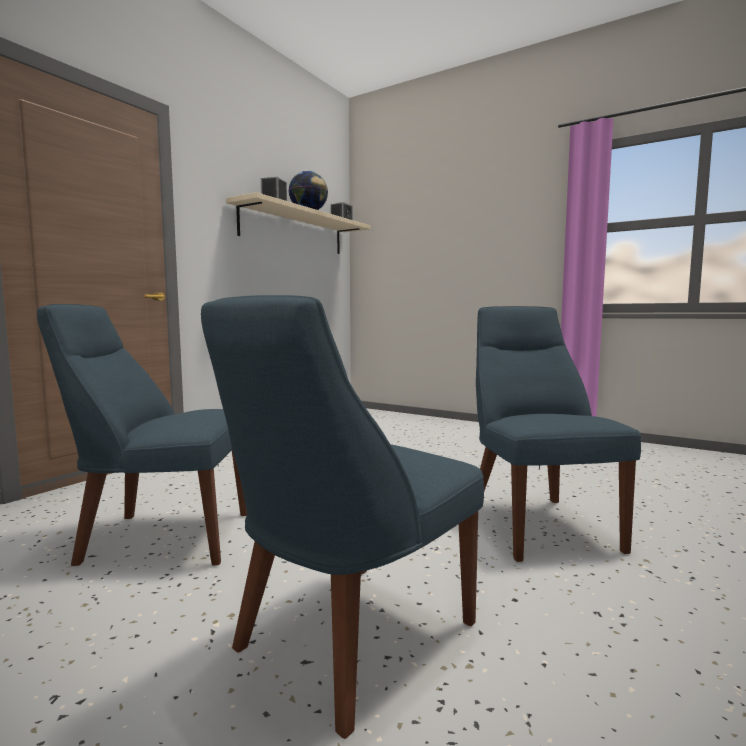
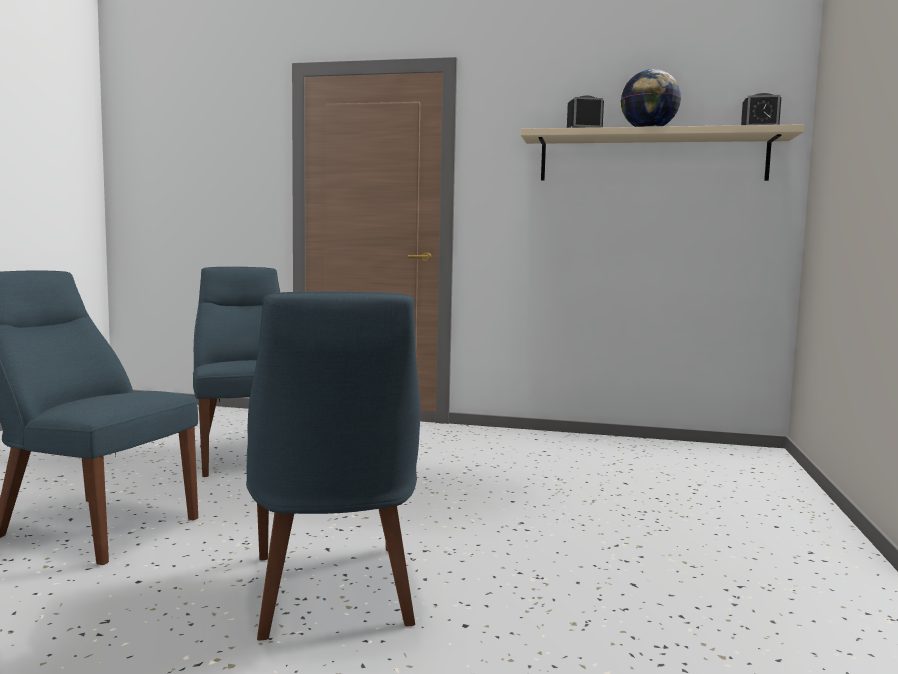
camera: 70 degrees right, 0 degrees up
blue chair [476,306,641,562] -> blue chair turned 105 degrees clockwise [246,291,420,640]

